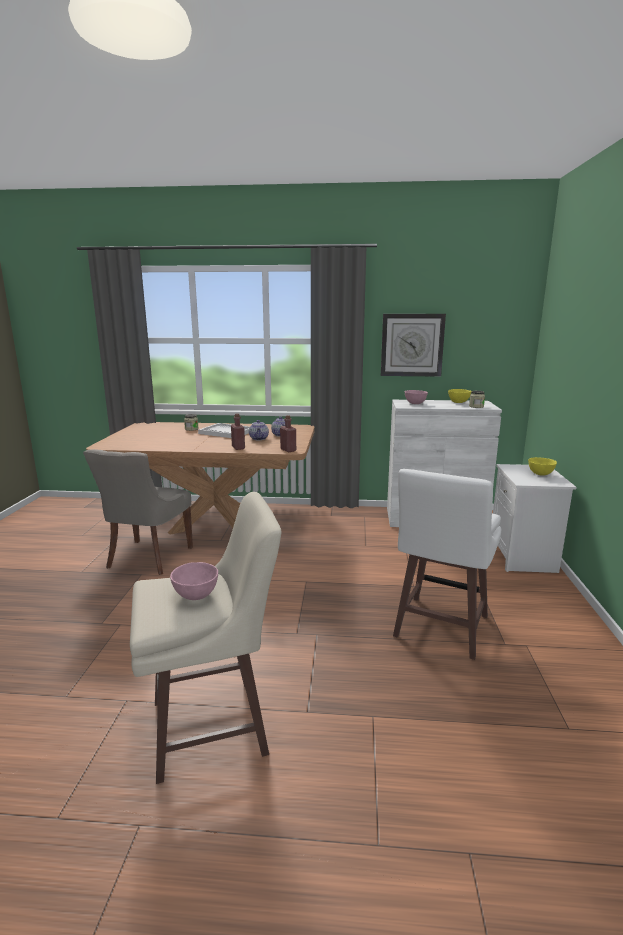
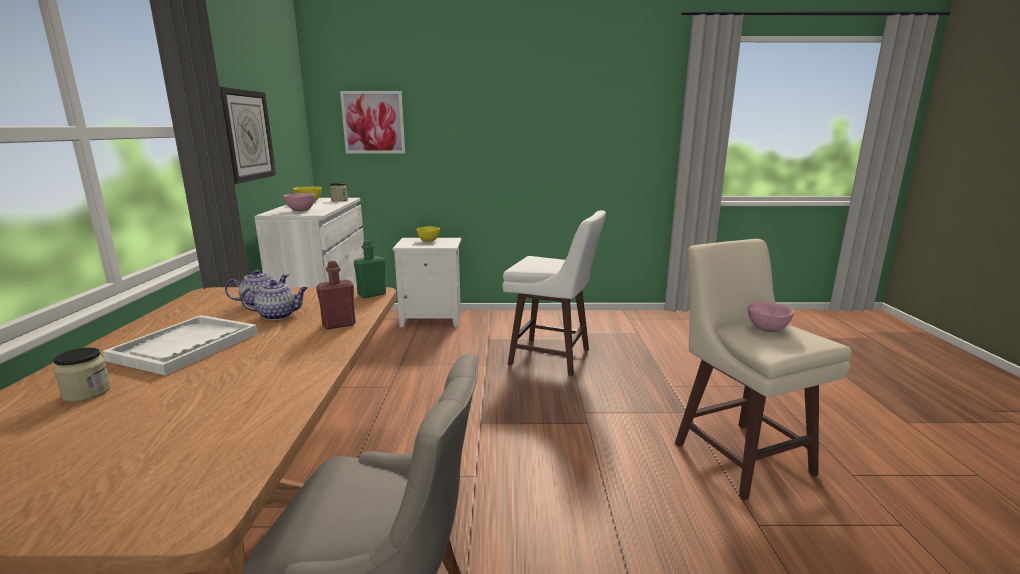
camera: 95 degrees left, 0 degrees up
red bottle [280,415,296,452] -> green bottle [354,240,386,298]
none -> picture [340,91,405,154]

